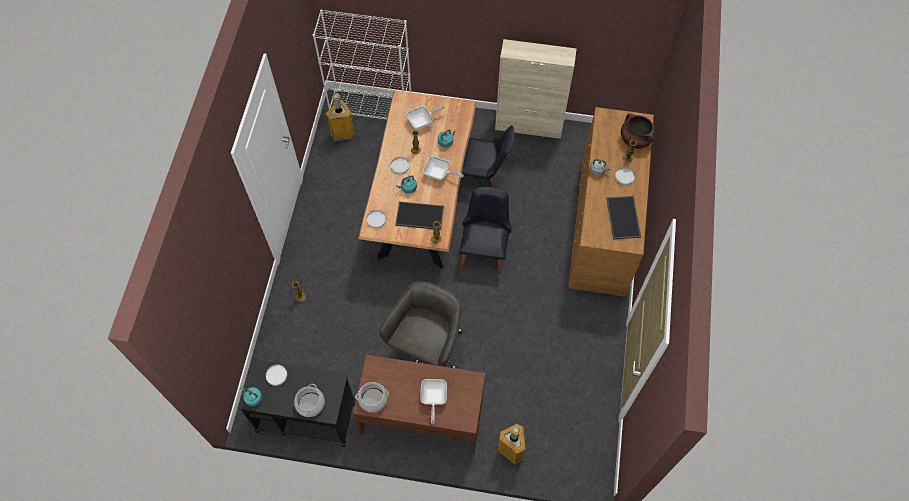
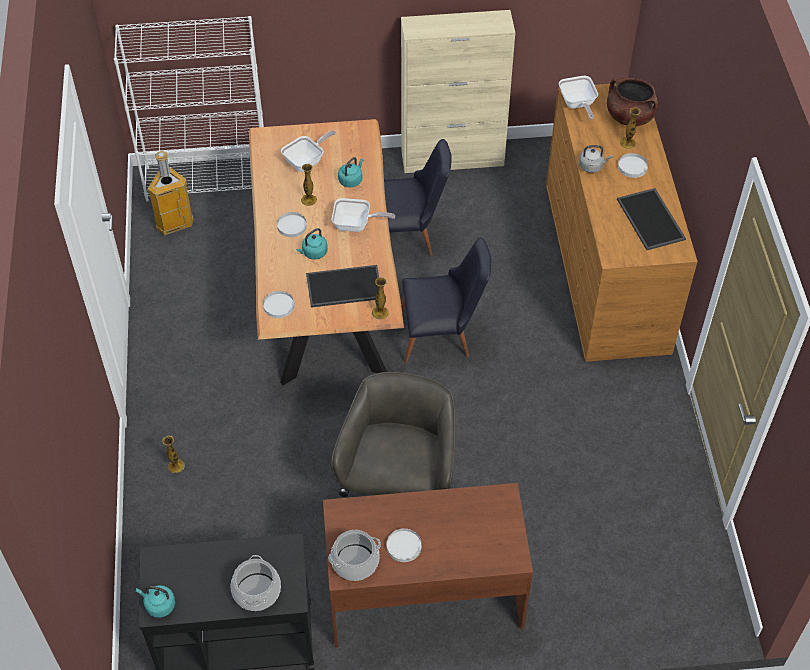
camera: 15 degrees left, 10 degrees down
white plate [265,364,287,386] -> white plate moved to [387,528,422,562]
frying pan [420,379,447,424] -> frying pan moved to [559,76,598,120]
black chair [459,187,511,276] -> black chair turned 90 degrees clockwise [401,238,491,363]
trash can [497,424,526,465] -> none

